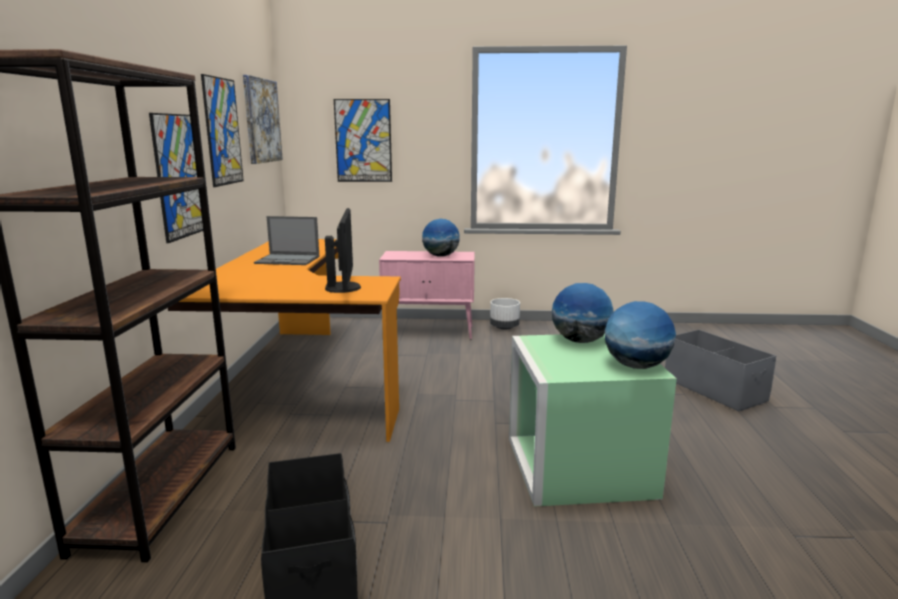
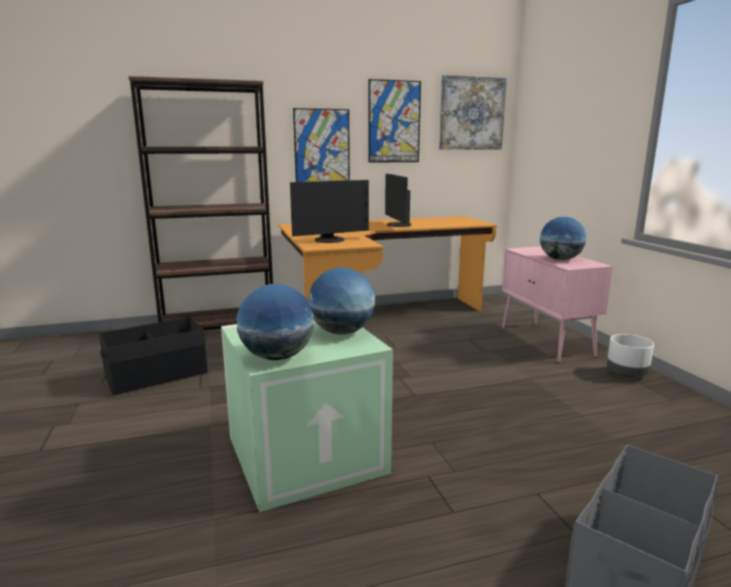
camera: 70 degrees right, 0 degrees up
laptop [254,216,320,265] -> monitor [385,173,411,227]
picture [334,99,392,182] -> none

